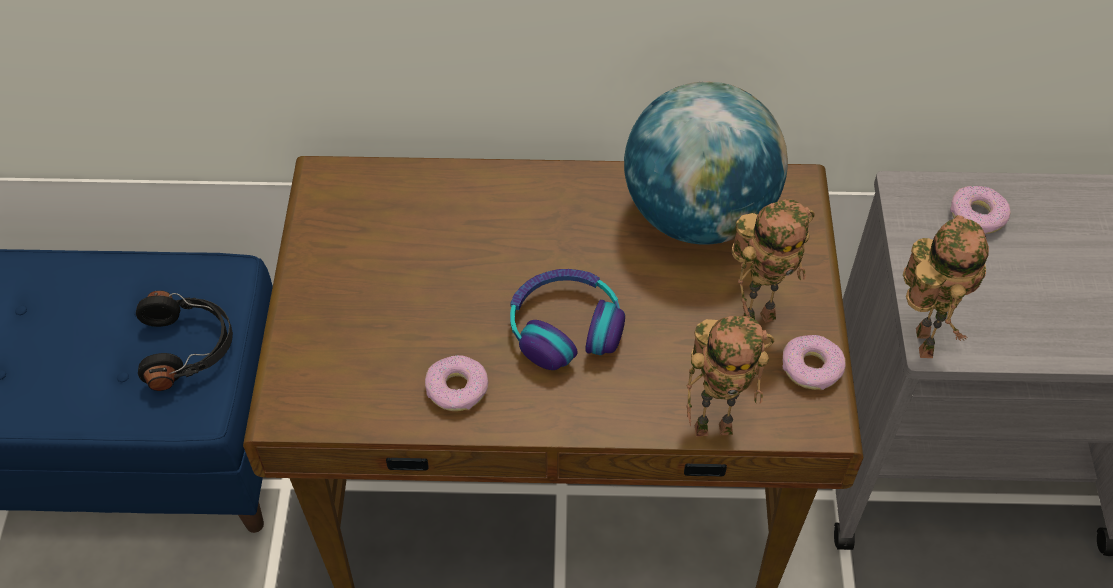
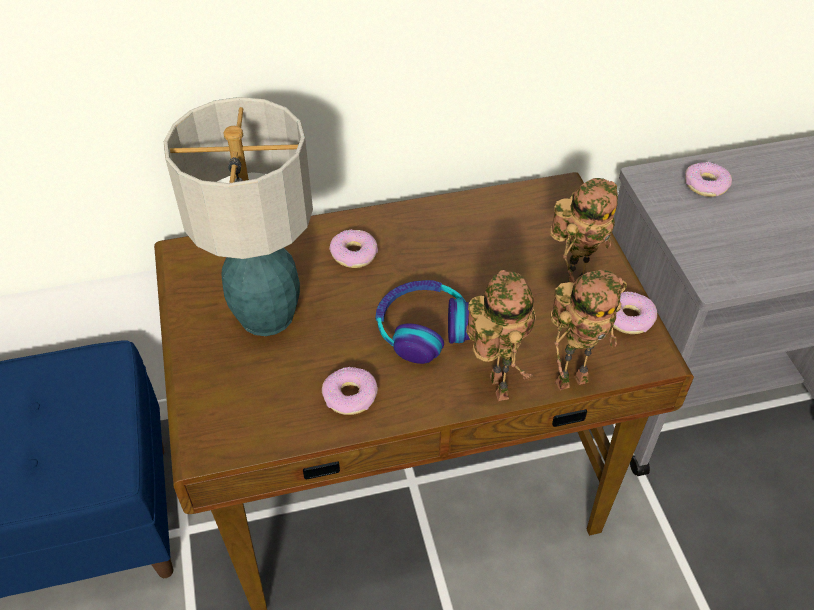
camera: 15 degrees left, 5 degrees down
black headphones [136,290,233,391] -> none
globe [624,81,788,245] -> none
toy robot [903,215,989,358] -> toy robot moved to [466,270,536,401]
none -> table lamp [164,97,313,336]
none -> donut [329,230,378,268]

